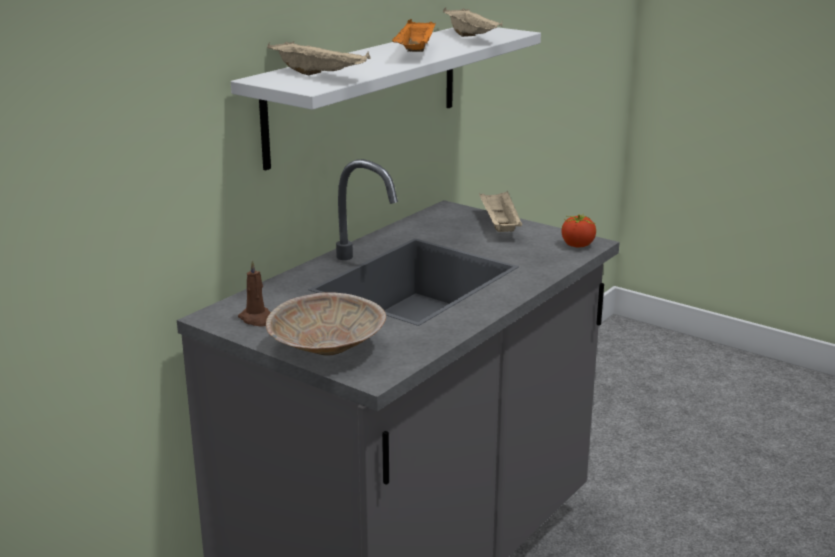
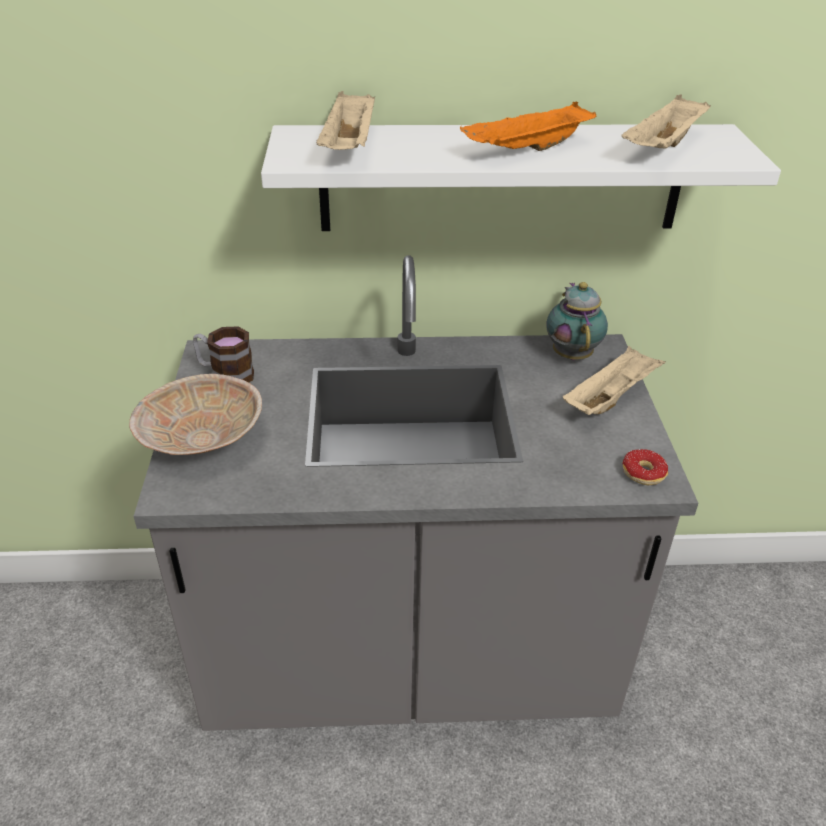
camera: 50 degrees right, 15 degrees up
brown candle [238,260,271,327] -> mug [193,326,254,383]
tomato [561,213,596,248] -> donut [622,449,668,485]
none -> teapot [546,282,608,360]

